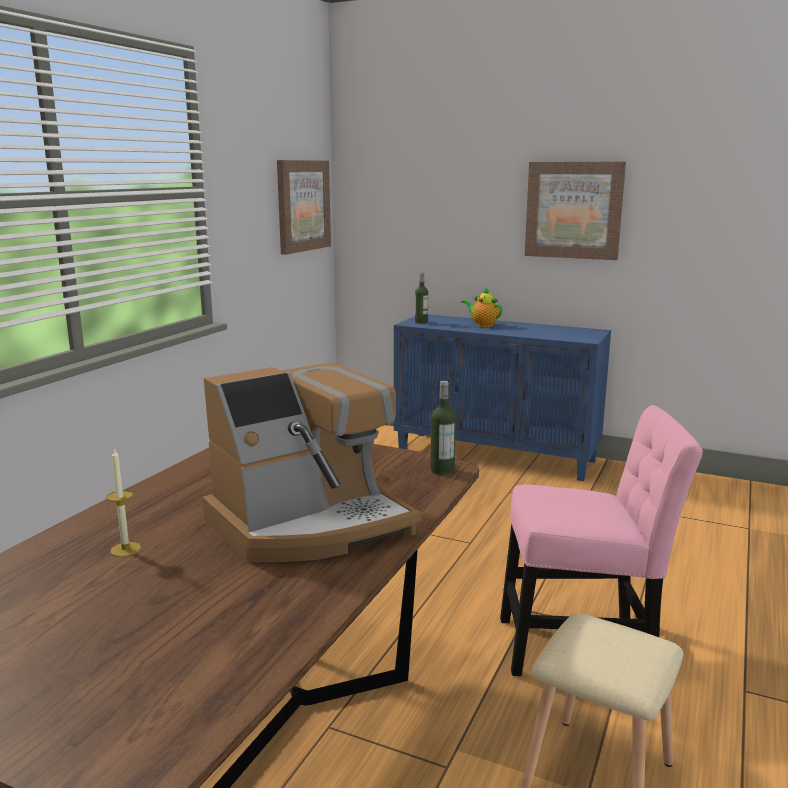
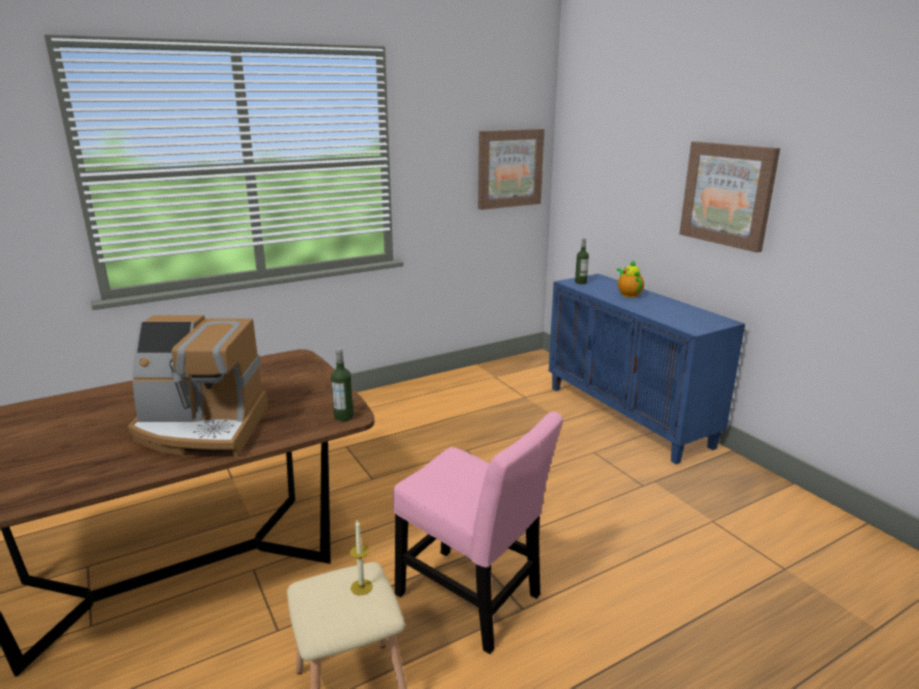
camera: 35 degrees right, 5 degrees up
candle [106,448,141,557] -> candle moved to [349,520,373,595]

